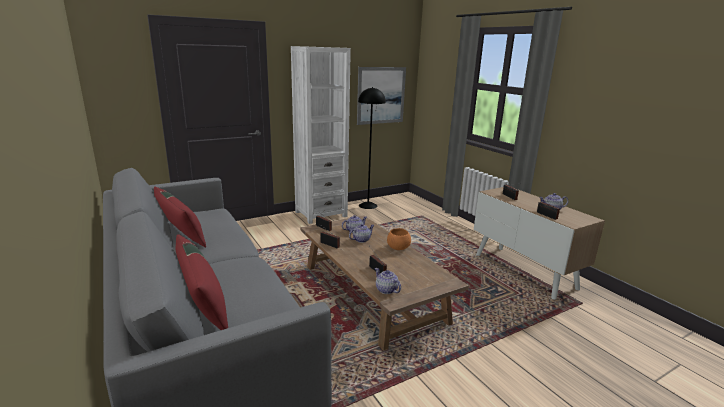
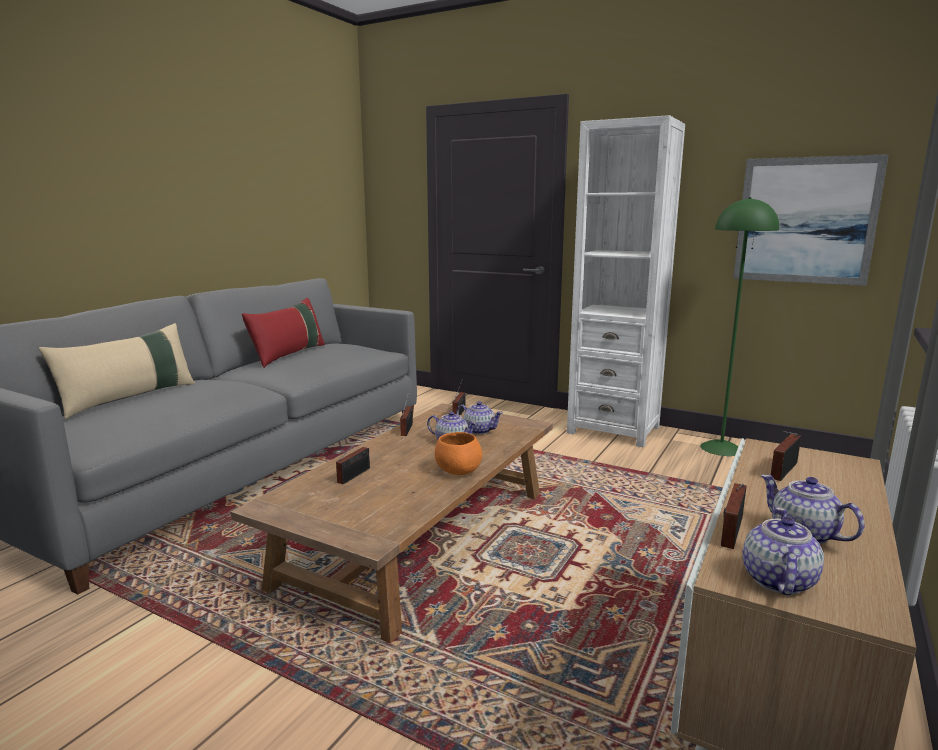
camera: 60 degrees right, 5 degrees down
red pillow [175,234,228,330] -> beige pillow [38,323,195,419]
black floor lamp [358,87,386,209] -> green floor lamp [700,197,779,456]
teapot [375,268,401,294] -> teapot moved to [742,507,824,595]

